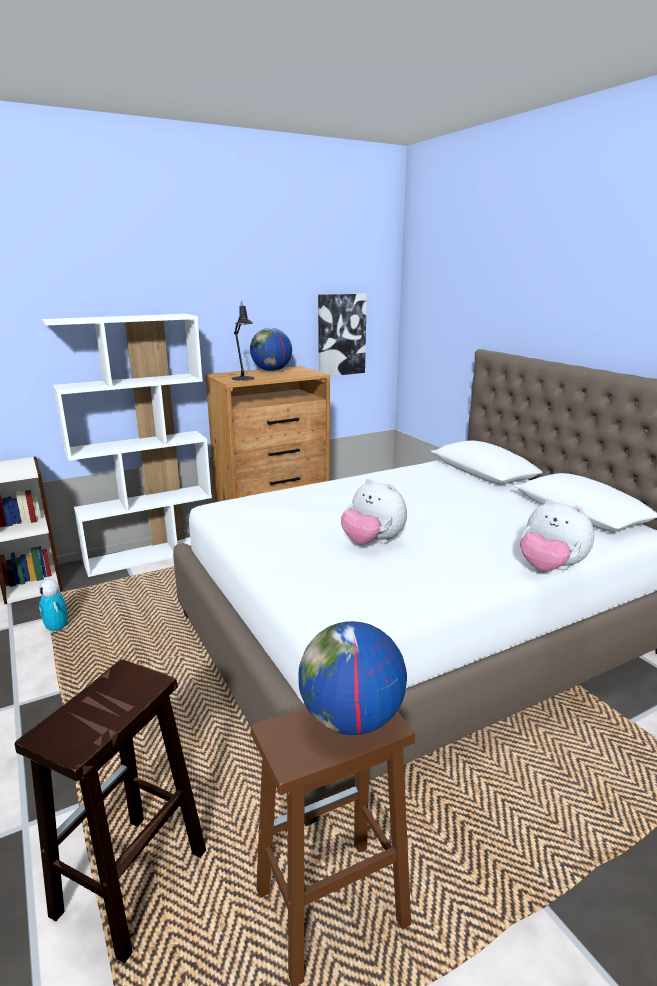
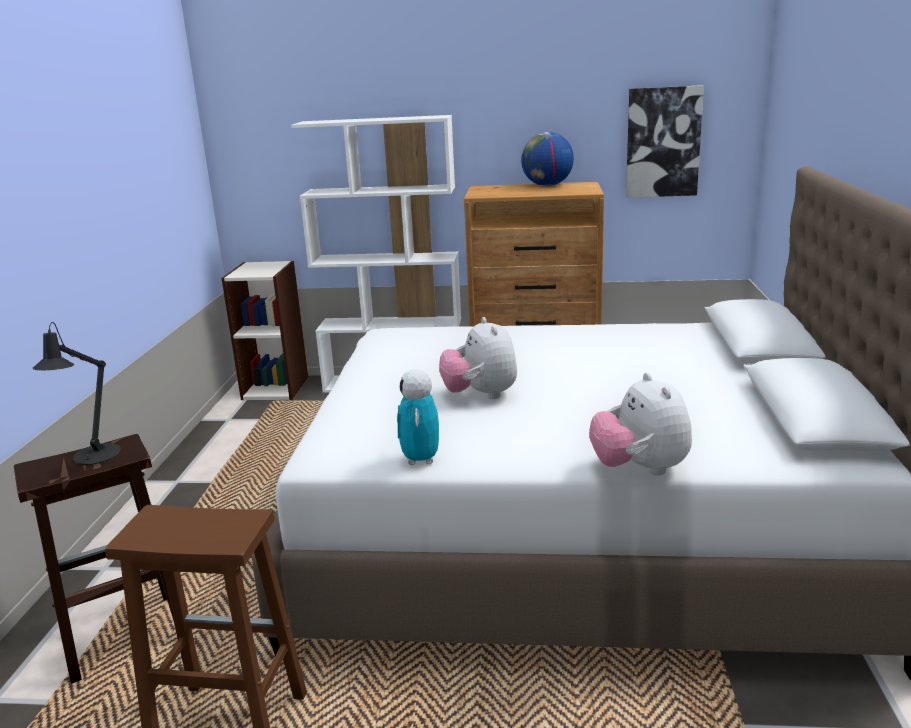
camera: 35 degrees right, 0 degrees up
toy robot [39,579,68,633] -> toy robot moved to [397,369,439,465]
black table lamp [232,301,254,381] -> black table lamp moved to [33,322,121,465]
globe [299,621,407,735] -> none

